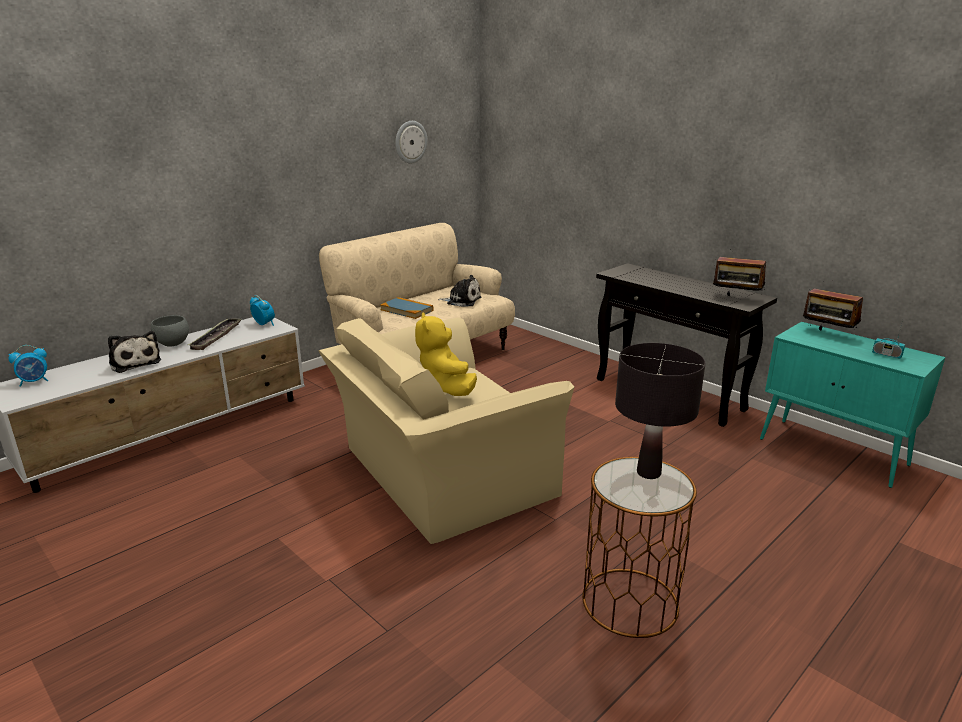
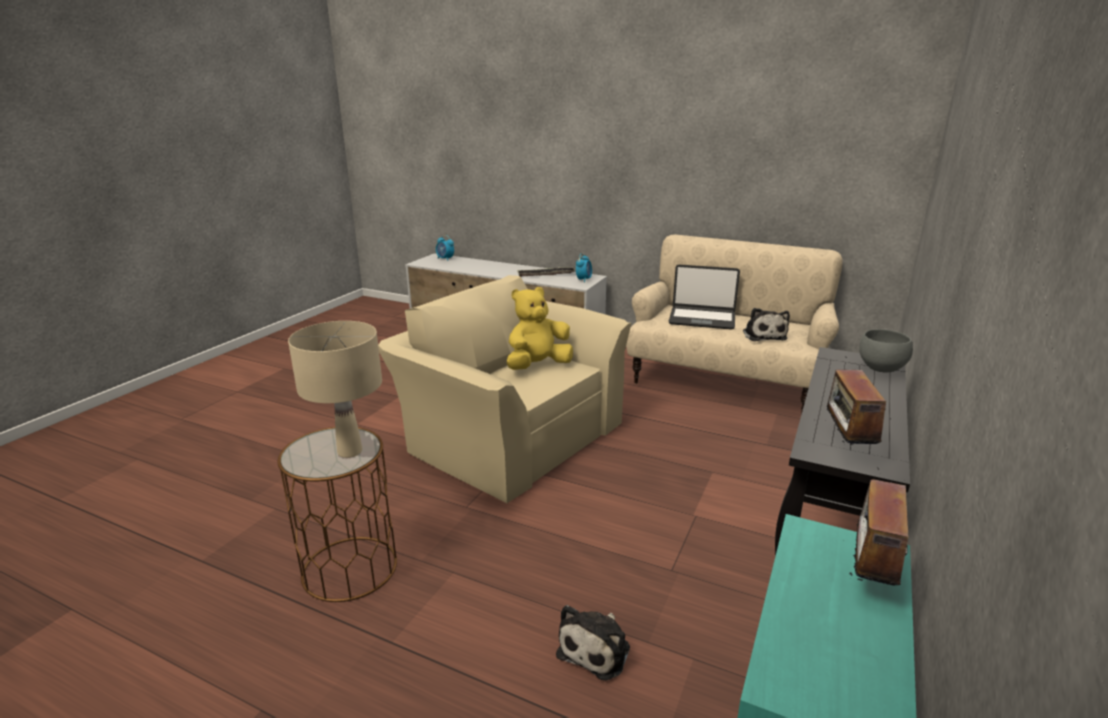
camera: 70 degrees right, 0 degrees up
plush toy [108,331,161,373] -> plush toy moved to [556,605,630,680]
grey bowl [151,315,189,347] -> grey bowl moved to [859,329,913,372]
book [380,297,433,319] -> laptop [669,265,740,330]
wall clock [395,121,428,163] -> none
black table lamp [615,343,705,479] -> beige table lamp [288,321,382,458]
radio [872,320,905,359] -> none

